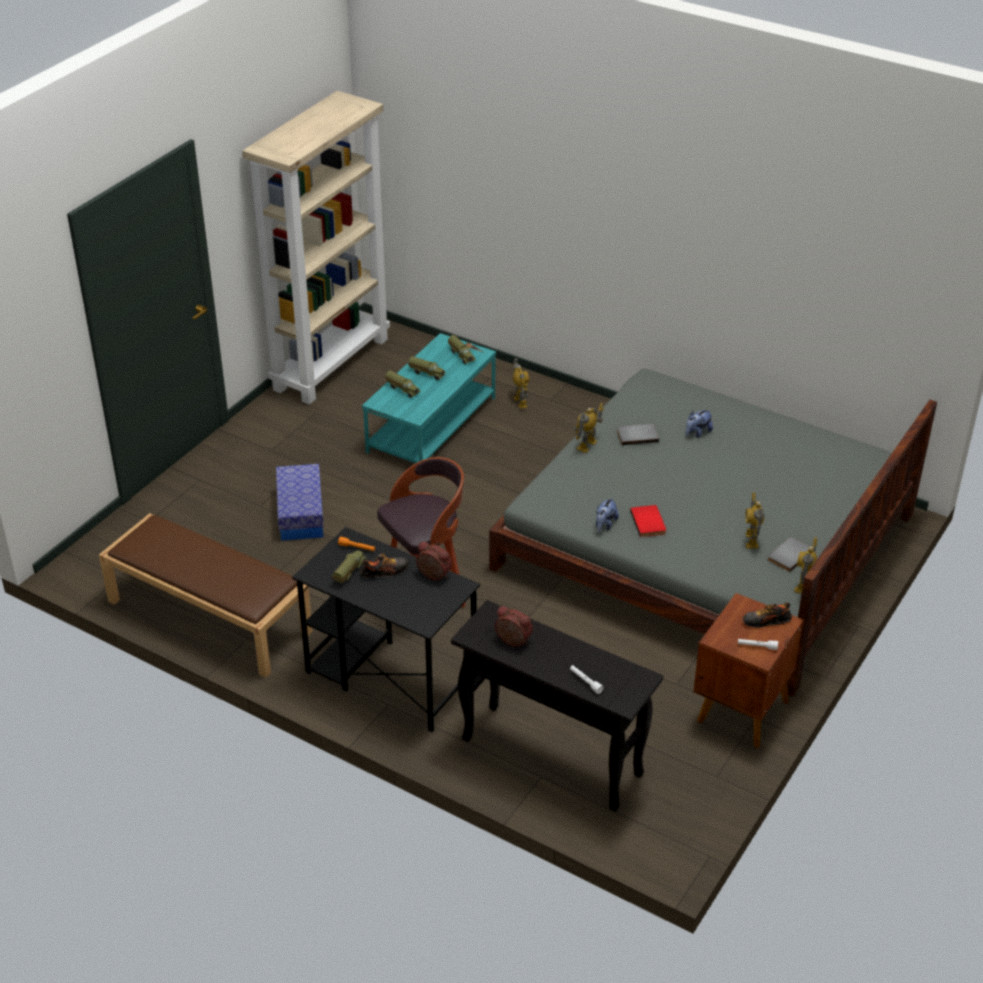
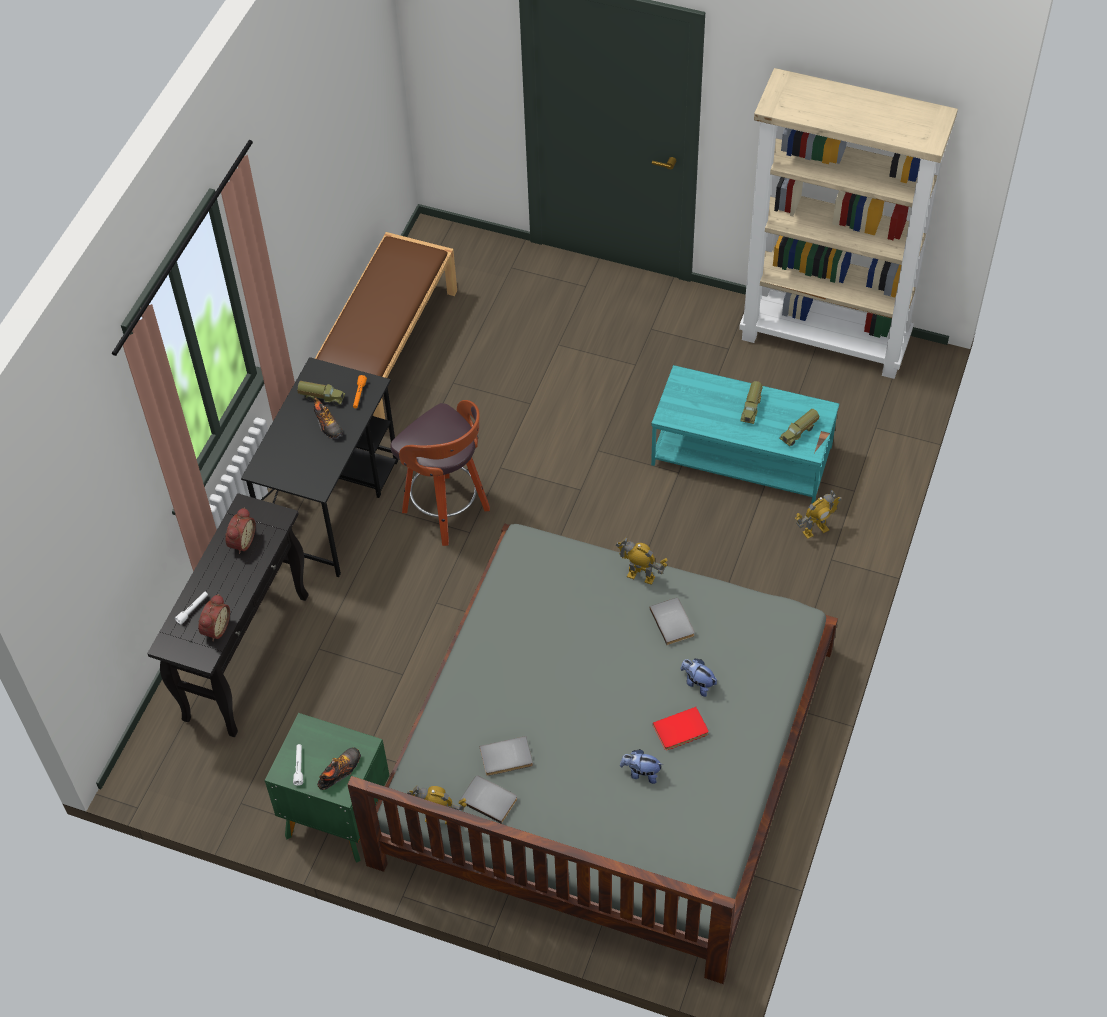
camera: 80 degrees right, 15 degrees up
storage box [276,464,324,541] -> none
toy truck [385,370,421,398] -> none
alarm clock [416,542,452,581] -> alarm clock moved to [198,594,230,641]
plush toy [596,497,619,532] -> plush toy moved to [620,749,664,784]
red book [630,505,666,537] -> red book moved to [653,707,709,750]
brown nightstand [693,593,804,748] -> green nightstand [265,713,389,863]
shoe [743,602,792,628] -> shoe turned 60 degrees clockwise [317,747,361,790]
toy robot [745,492,764,549] -> grey book [480,736,533,776]

